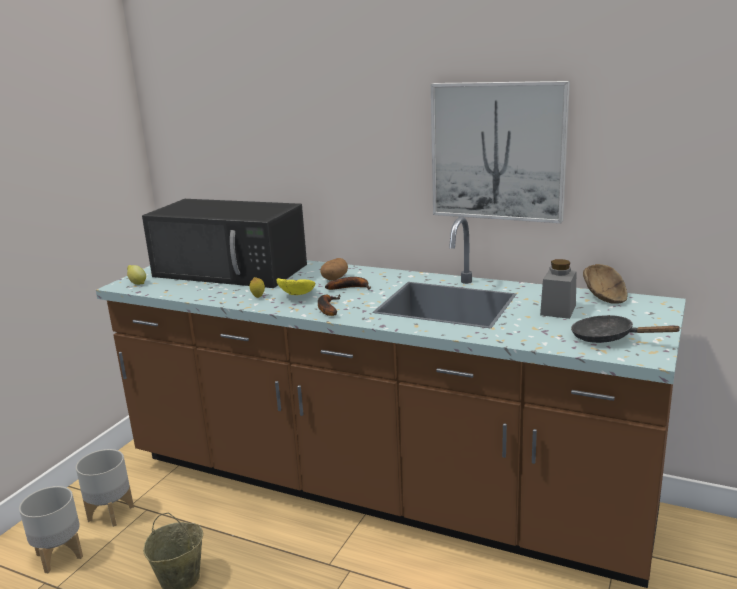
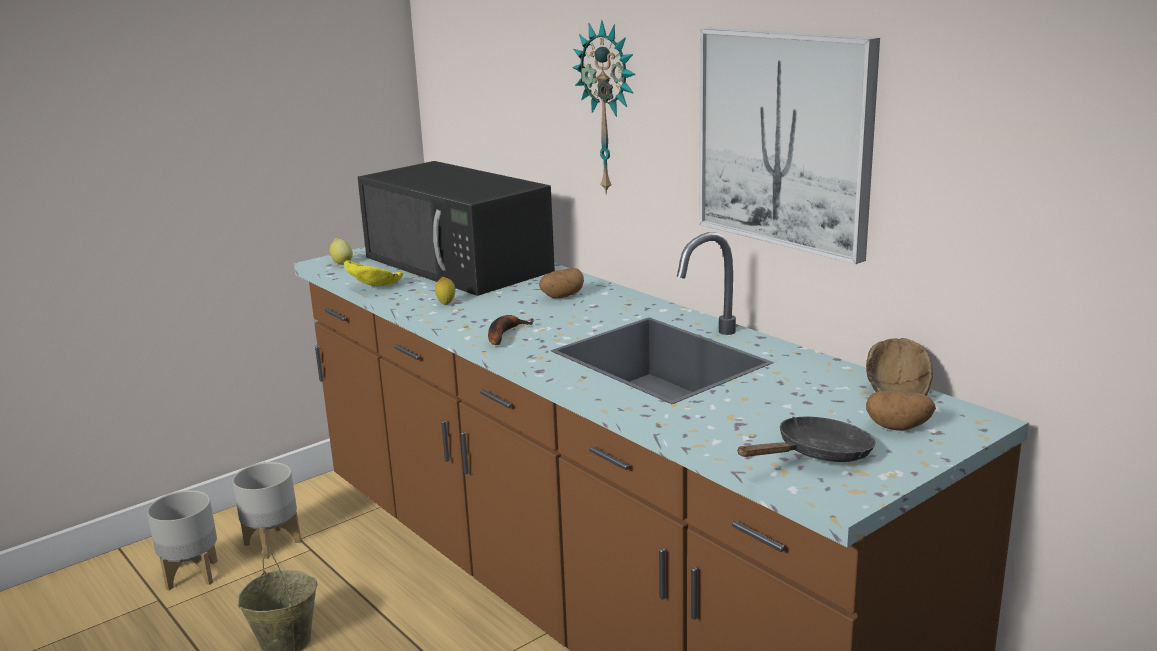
camera: 25 degrees right, 0 degrees up
yellow bowl [276,278,316,295] -> yellow bowl moved to [344,260,403,286]
banana [325,277,371,290] -> none
grey jar [540,259,576,319] -> none
black frying pan [571,315,681,343] -> black frying pan turned 90 degrees clockwise [737,417,875,462]
none -> wall clock [572,20,636,195]
none -> potato [866,391,936,431]

